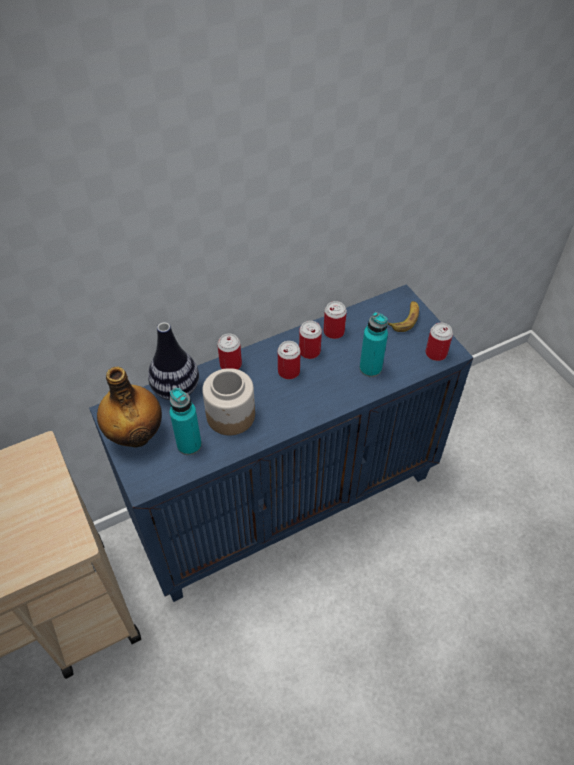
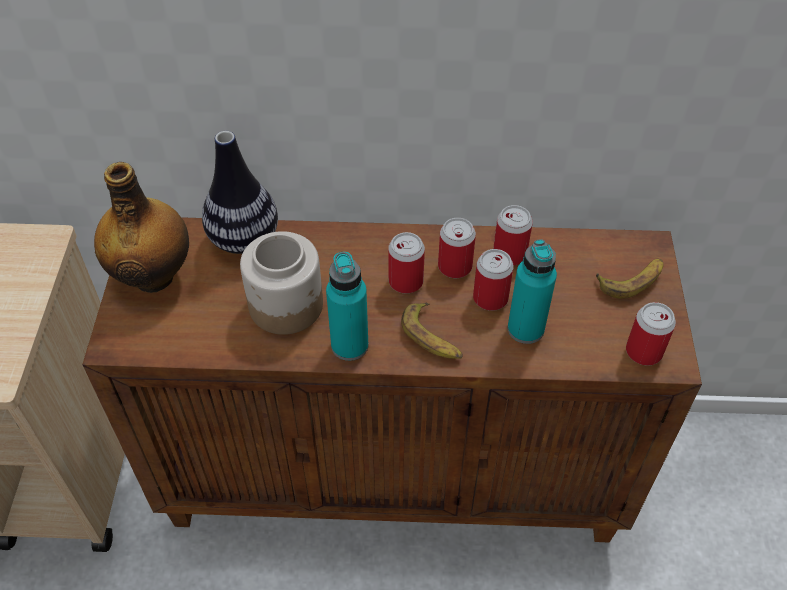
camera: 30 degrees right, 0 degrees up
blue cabinet [89,284,473,602] -> brown cabinet [82,217,702,543]
turquoise bottle [170,388,202,455] -> turquoise bottle moved to [326,252,369,361]
can [217,334,242,369] -> can moved to [473,249,514,311]
none -> banana [401,302,463,359]

